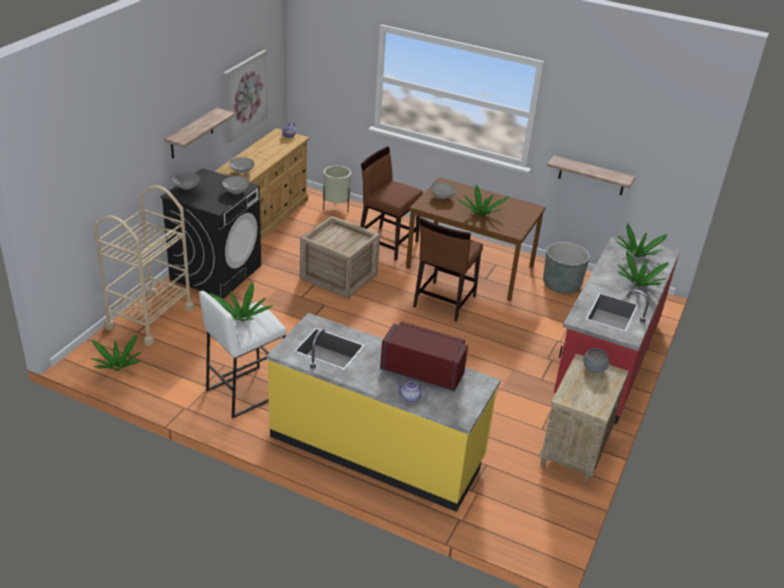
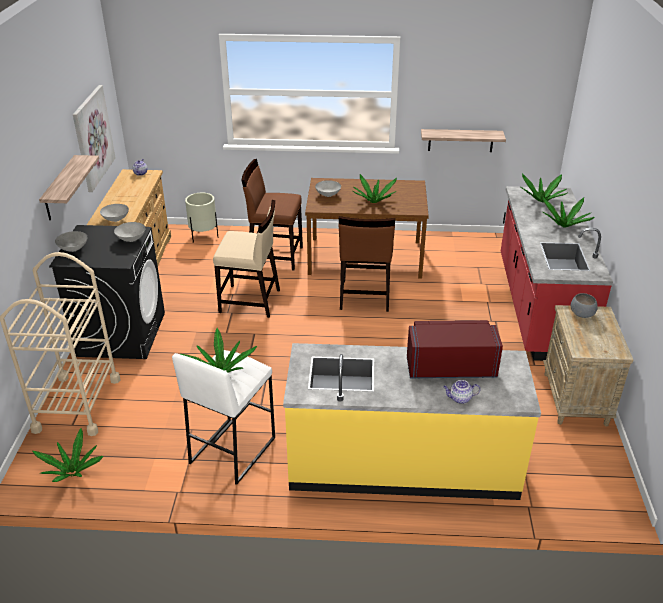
camera: 20 degrees left, 0 degrees up
crate [300,216,380,299] -> beige chair [213,200,280,318]
grey planter [543,242,590,294] -> none

